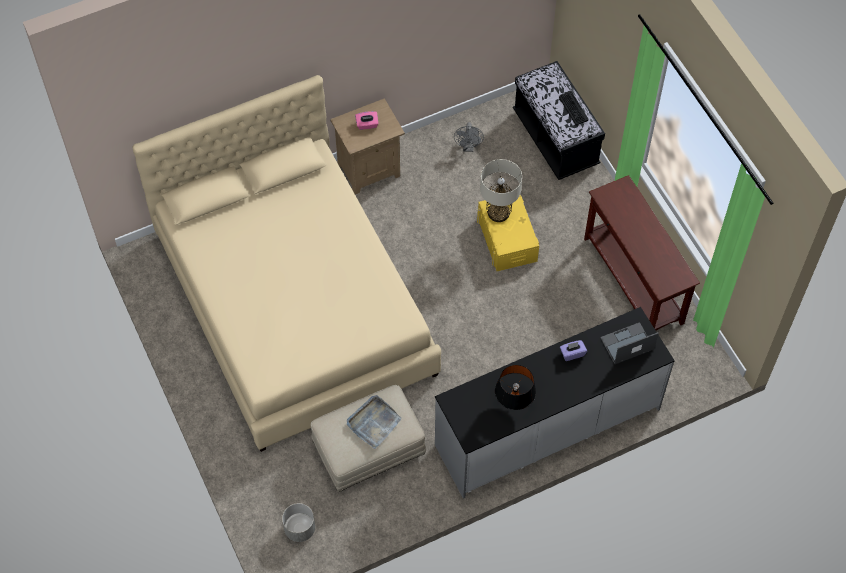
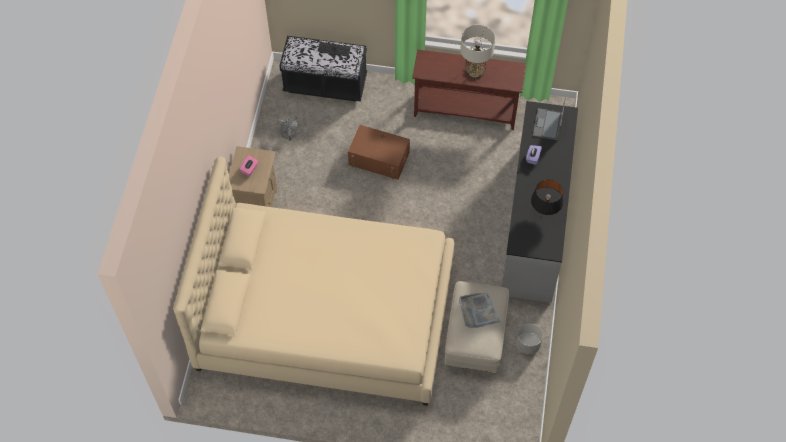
camera: 55 degrees left, 0 degrees up
grey planter [282,503,315,542] -> grey planter moved to [516,323,543,354]
yellow storage box [477,195,539,271] -> brown storage box [348,125,410,180]
table lamp [480,159,522,222] -> table lamp moved to [460,25,495,79]

